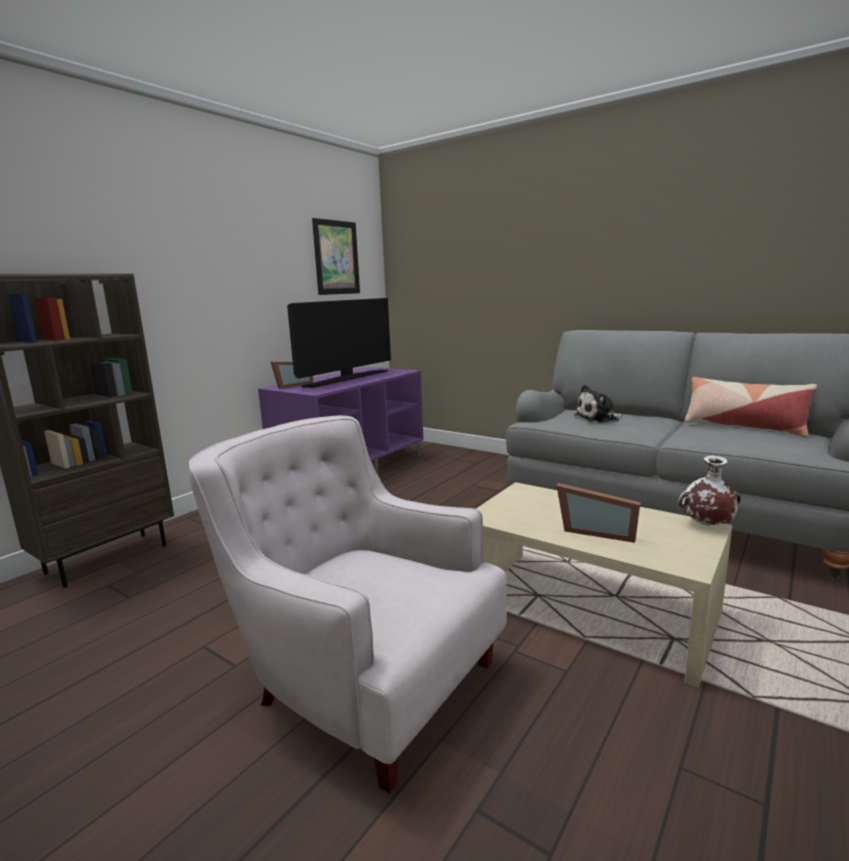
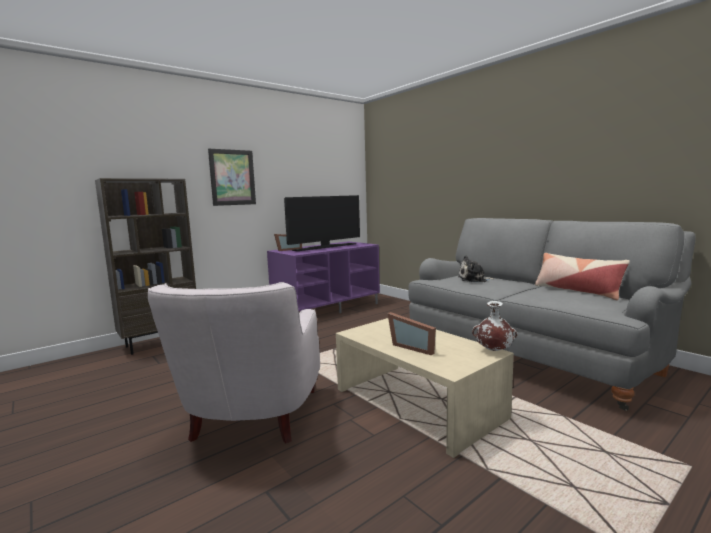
camera: 15 degrees right, 5 degrees down
white armchair [189,415,507,793] -> white armchair turned 135 degrees counterclockwise [148,282,320,444]
picture [312,218,360,295] -> picture moved to [208,149,256,206]

